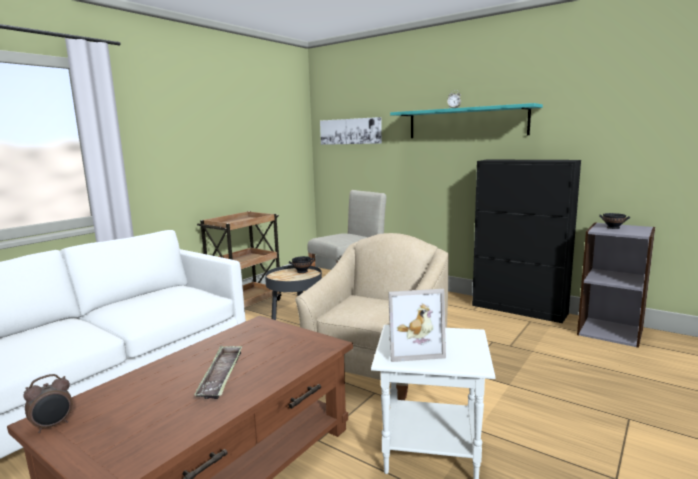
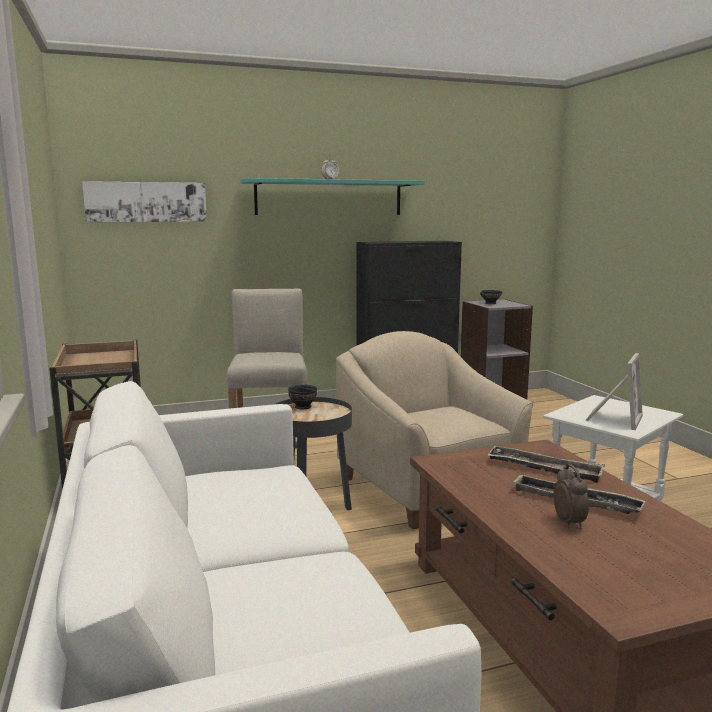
camera: 55 degrees left, 0 degrees up
alarm clock [23,374,73,433] -> alarm clock moved to [554,464,589,529]
none -> tray [487,446,605,483]

